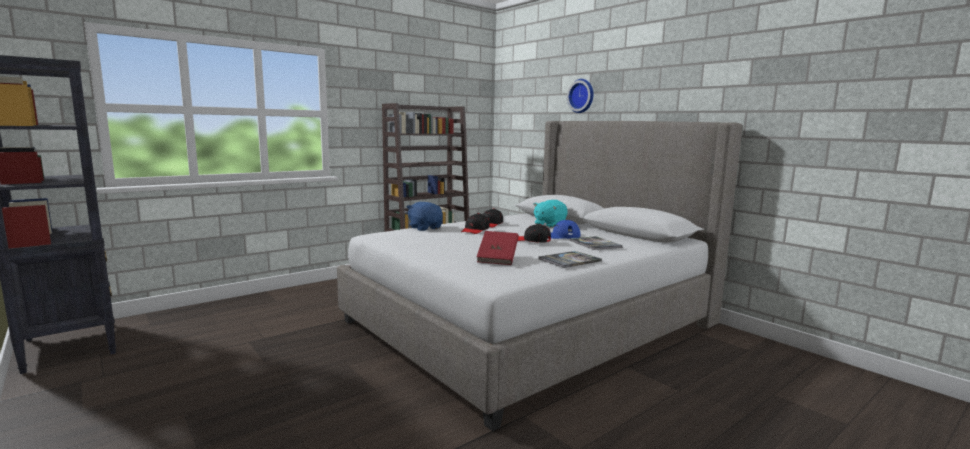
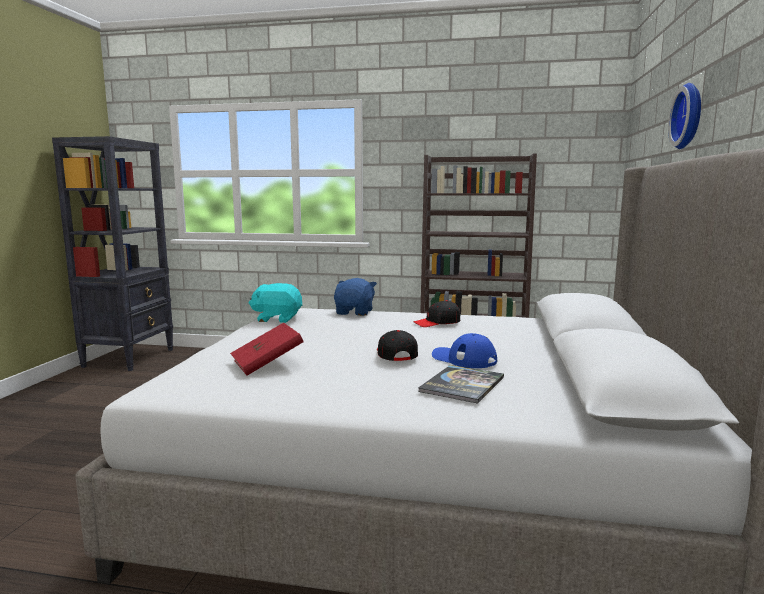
camera: 50 degrees right, 0 degrees up
black cap [461,213,489,234] -> none
turquoise plush toy [534,200,568,228] -> turquoise plush toy moved to [249,283,302,323]
book [538,251,602,268] -> none

